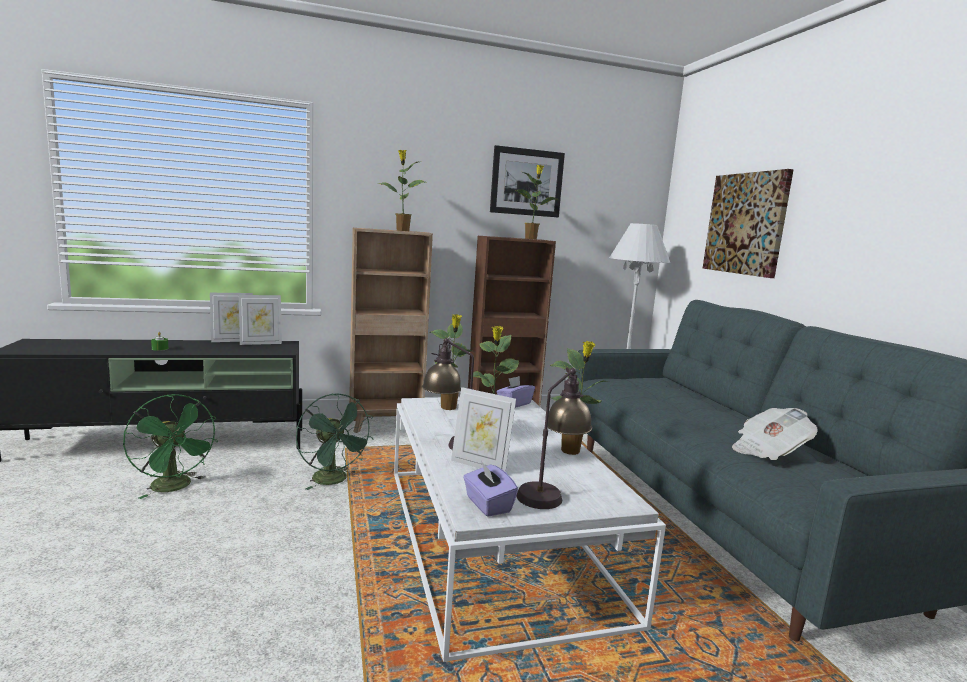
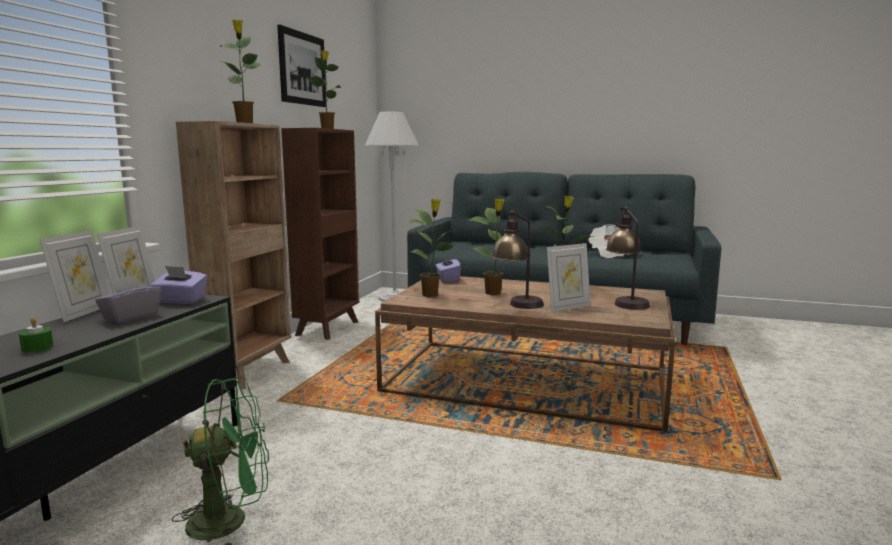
camera: 55 degrees left, 0 degrees up
green fan [296,393,374,490] -> none
white coffee table [394,397,666,662] -> brown coffee table [375,276,675,432]
purple tissue box [463,461,518,517] -> purple tissue box moved to [150,266,208,304]
picture [703,169,794,278] -> none
none -> grey tissue box [95,275,161,323]

